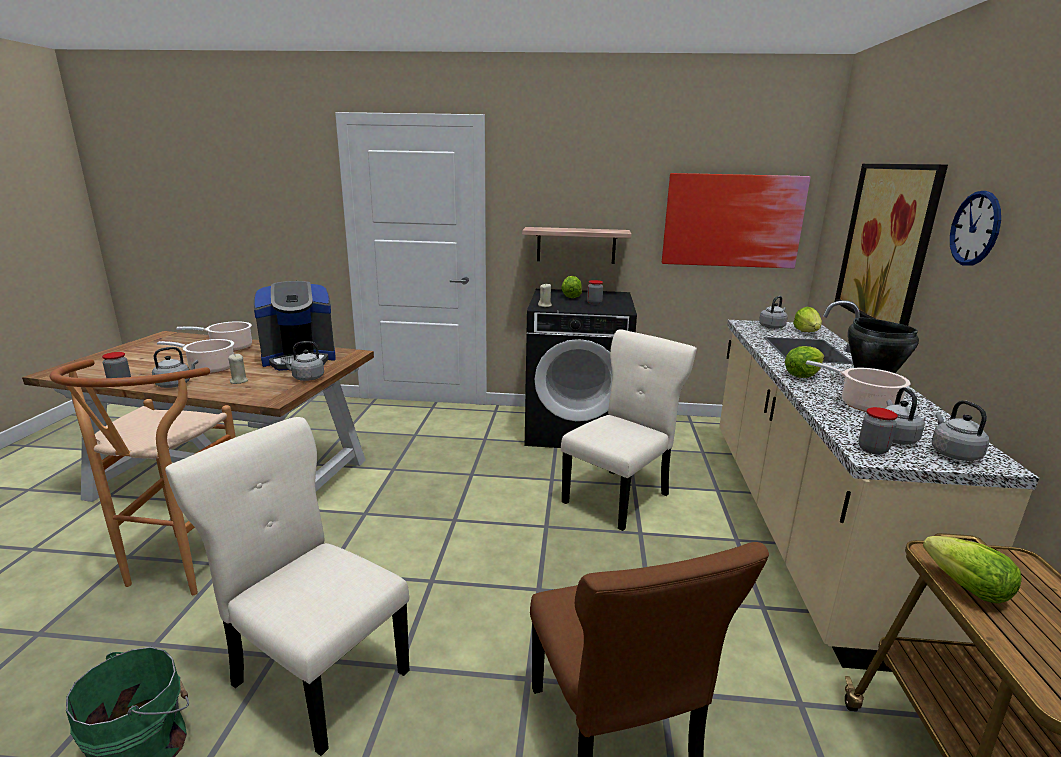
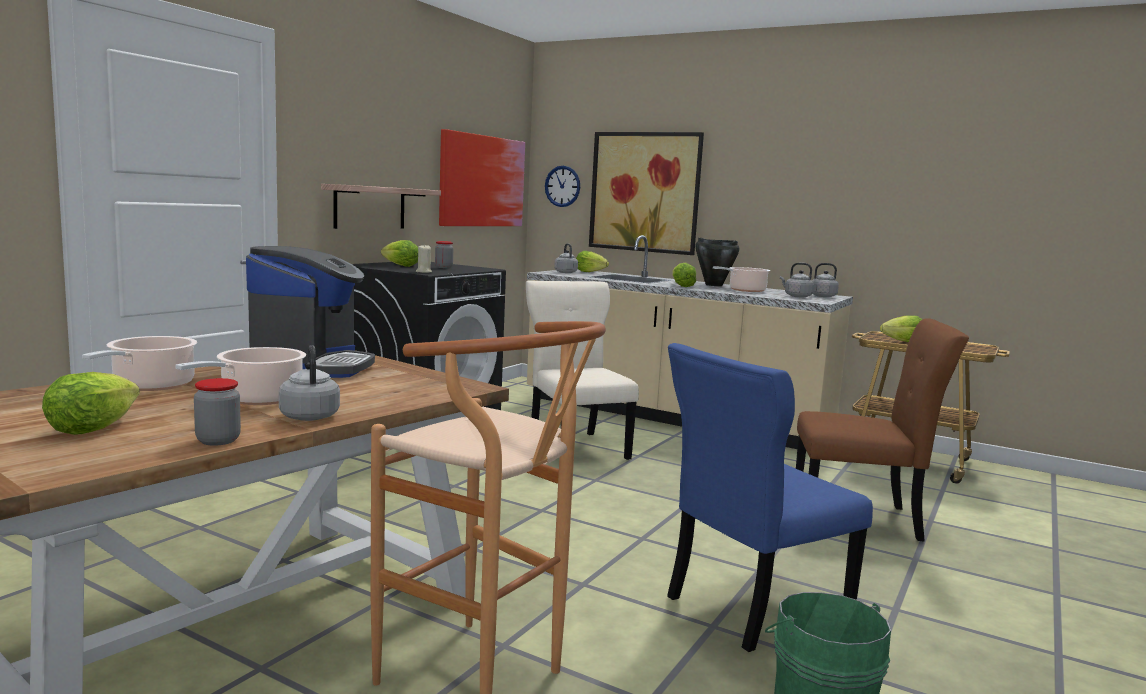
camera: 65 degrees left, 10 degrees down
beige chair [165,417,409,756] -> blue chair [667,343,873,652]
beige candle [228,354,248,384] -> none
grey kettle [281,341,324,381] -> none
jar [858,407,898,455] -> none
wall clock [950,191,1001,266] -> wall clock moved to [545,166,580,207]
none -> lettuce [42,372,140,435]

